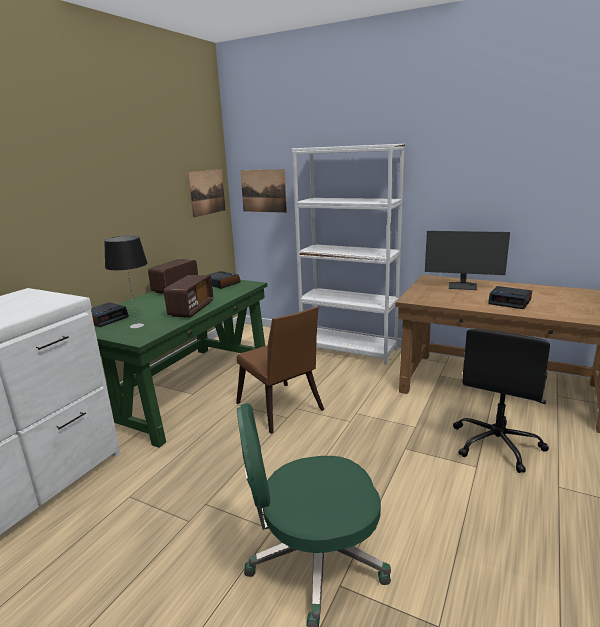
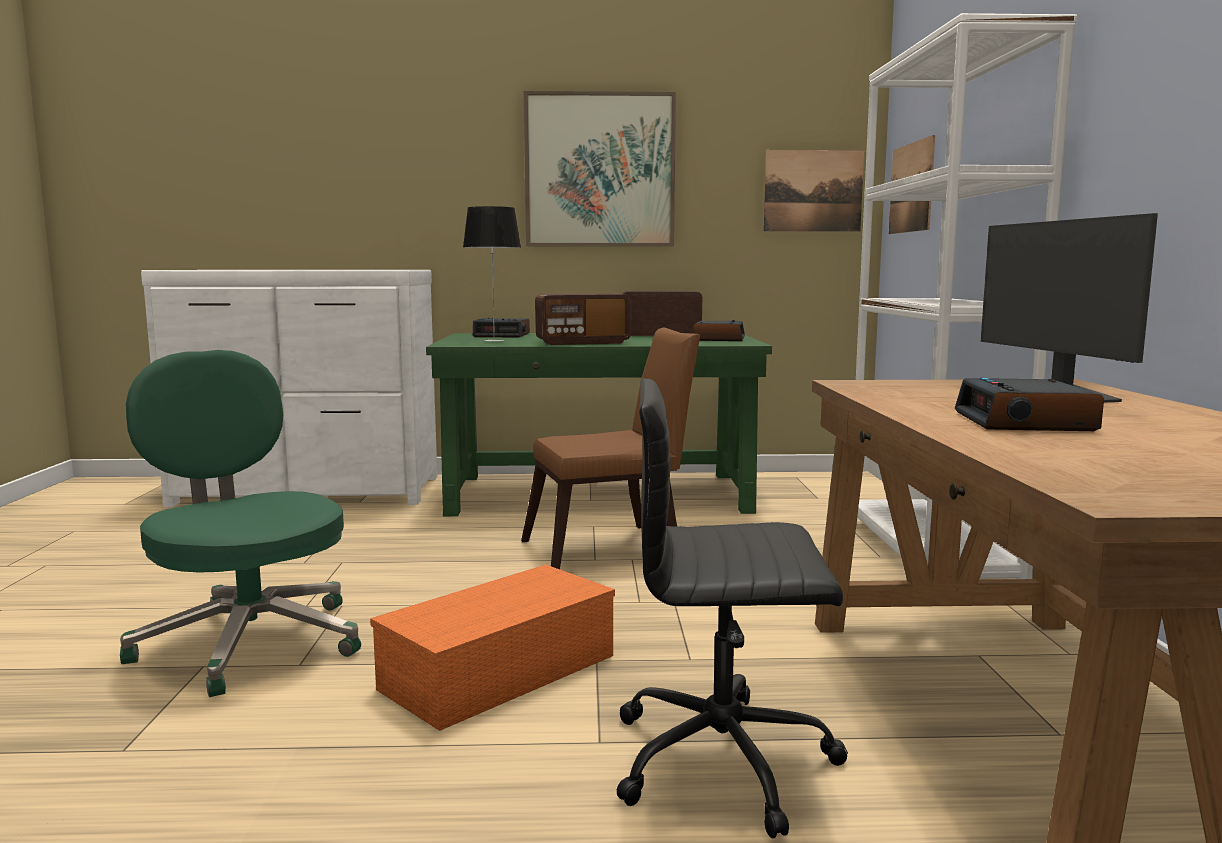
camera: 60 degrees right, 10 degrees down
brown chair [236,307,324,434] -> brown chair turned 135 degrees counterclockwise [521,328,701,569]
none -> orange storage box [370,565,615,731]
none -> picture [524,91,676,246]

